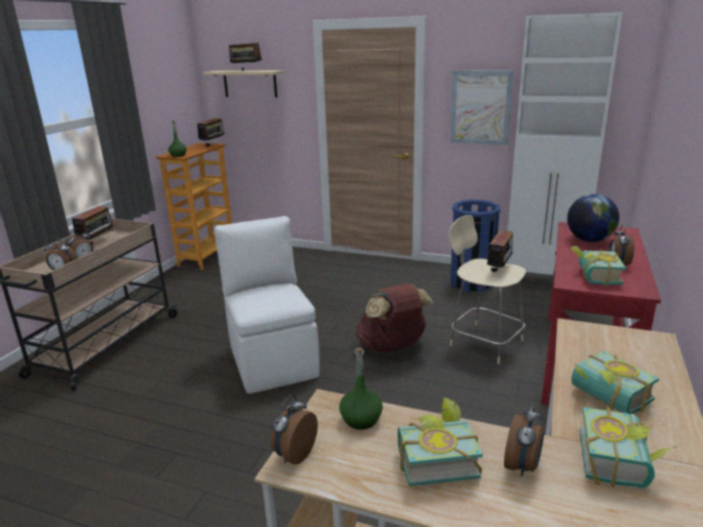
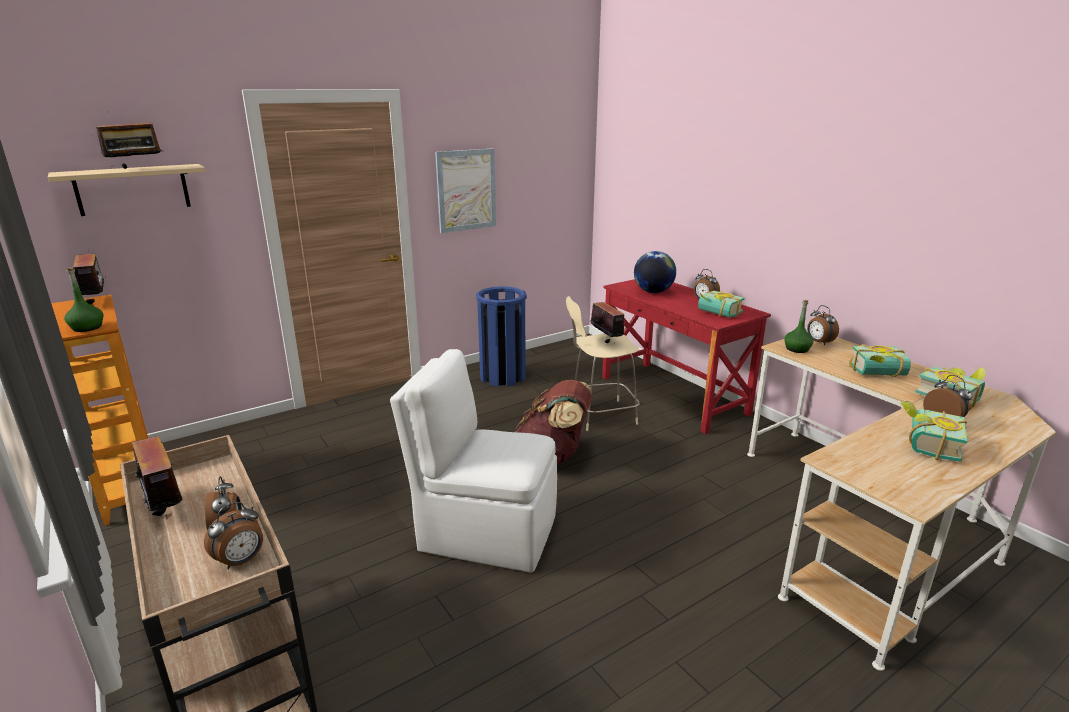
camera: 55 degrees left, 0 degrees up
alarm clock [271,394,318,465] -> alarm clock moved to [807,305,839,345]
green bottle [339,348,383,430] -> green bottle moved to [784,300,813,353]
white cabinet [506,12,623,275] -> none

